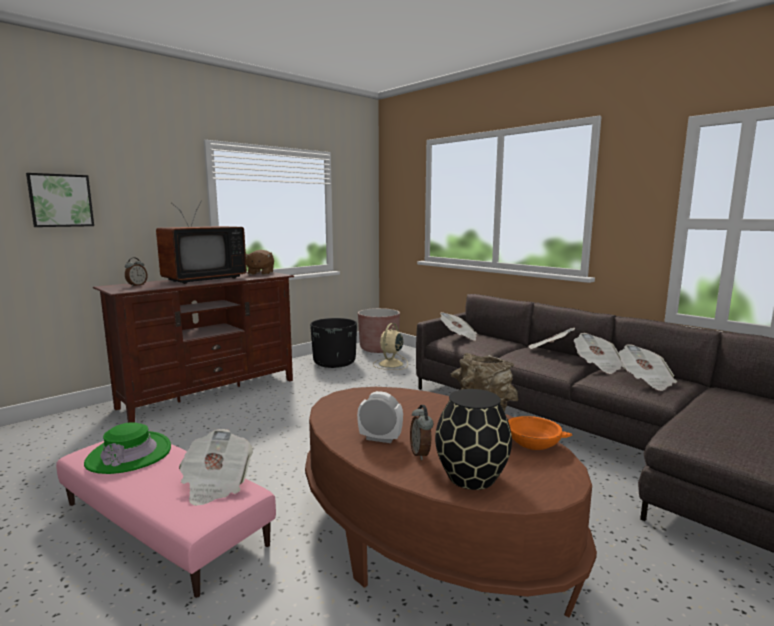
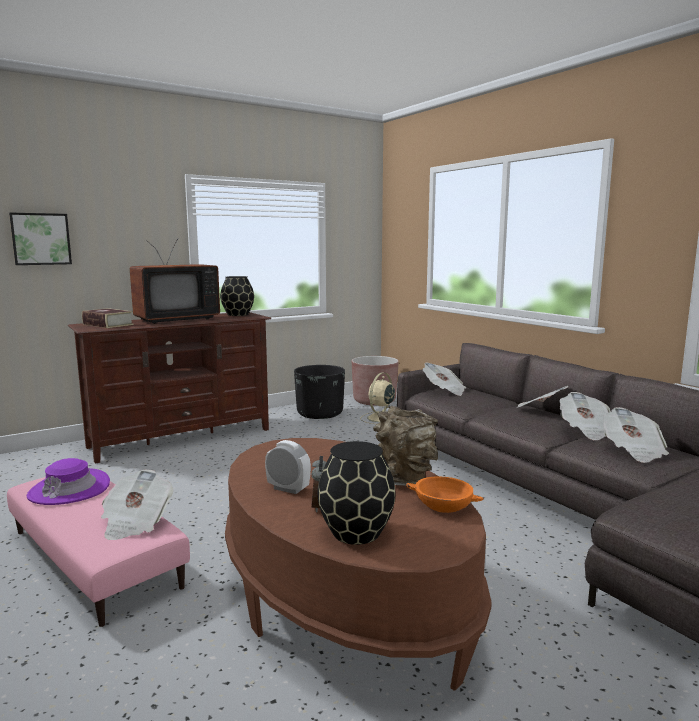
camera: 10 degrees right, 0 degrees up
green hat [84,422,171,474] -> purple hat [26,458,110,505]
alarm clock [125,257,148,287] -> book [82,308,134,328]
brown plush toy [246,250,274,275] -> black vase [220,276,254,316]

